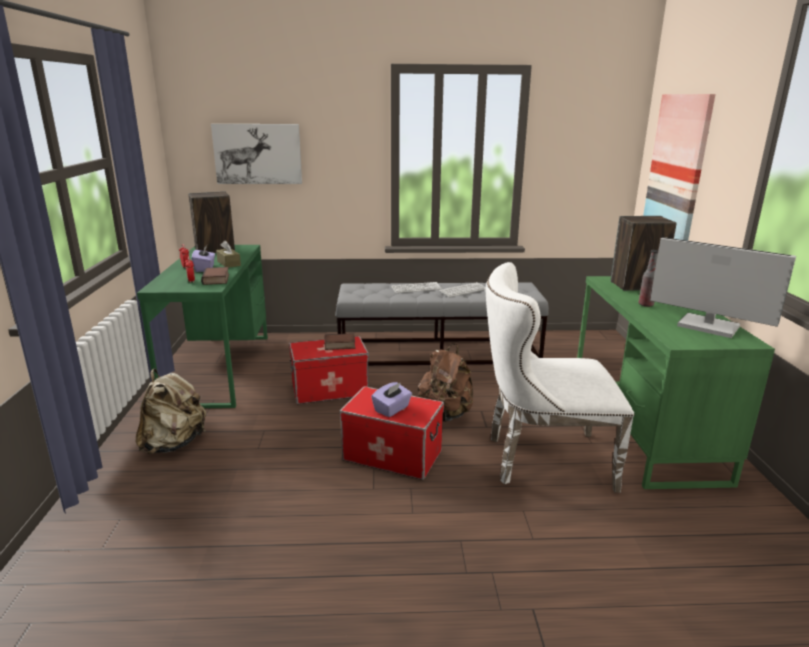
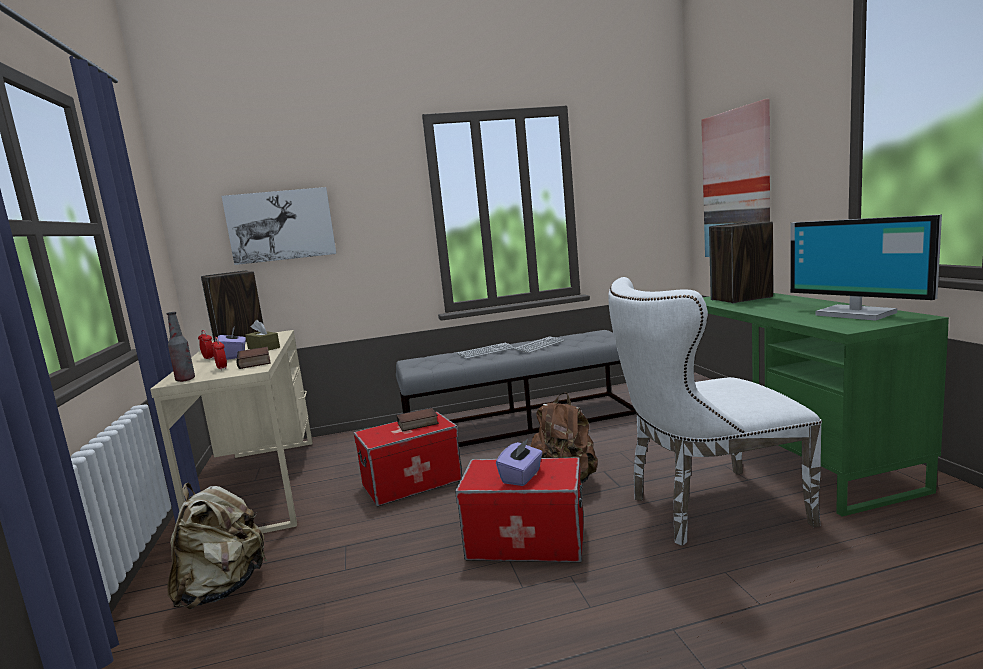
camera: 10 degrees left, 10 degrees down
green desk [137,245,268,408] -> beige desk [150,330,312,533]
bottle [638,250,658,307] -> bottle moved to [166,312,195,382]
monitor [650,237,796,338] -> monitor turned 150 degrees counterclockwise [790,214,942,321]

